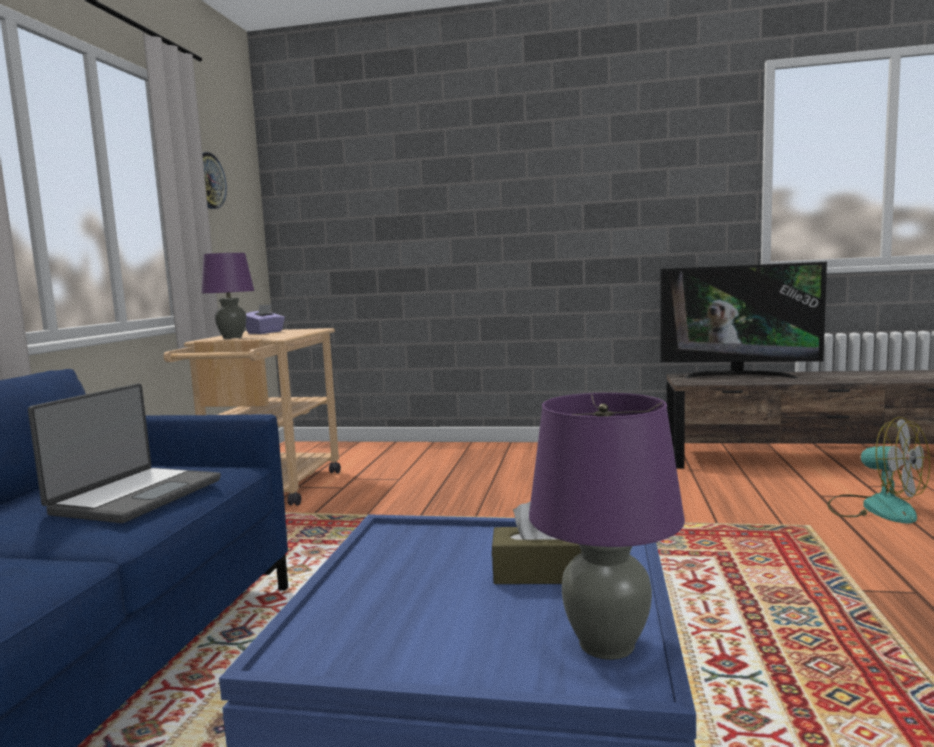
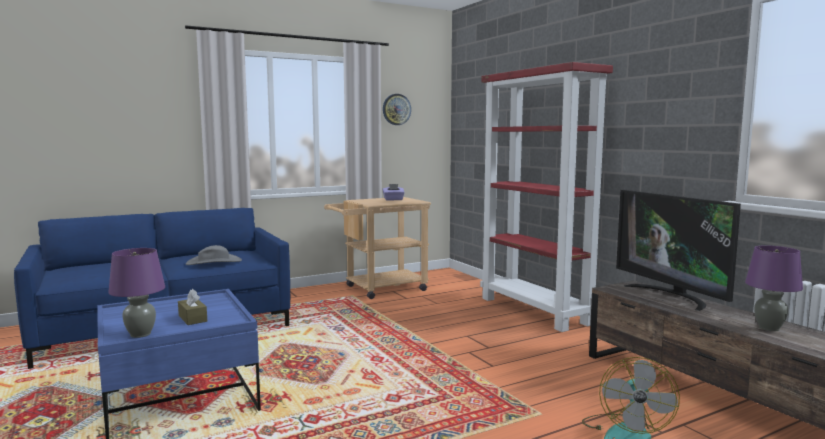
camera: 50 degrees right, 0 degrees up
laptop [28,384,221,523] -> grey hat [186,245,242,265]
purple table lamp [201,253,254,339] -> purple table lamp moved to [745,245,803,331]
none -> red bookcase [480,62,613,332]

